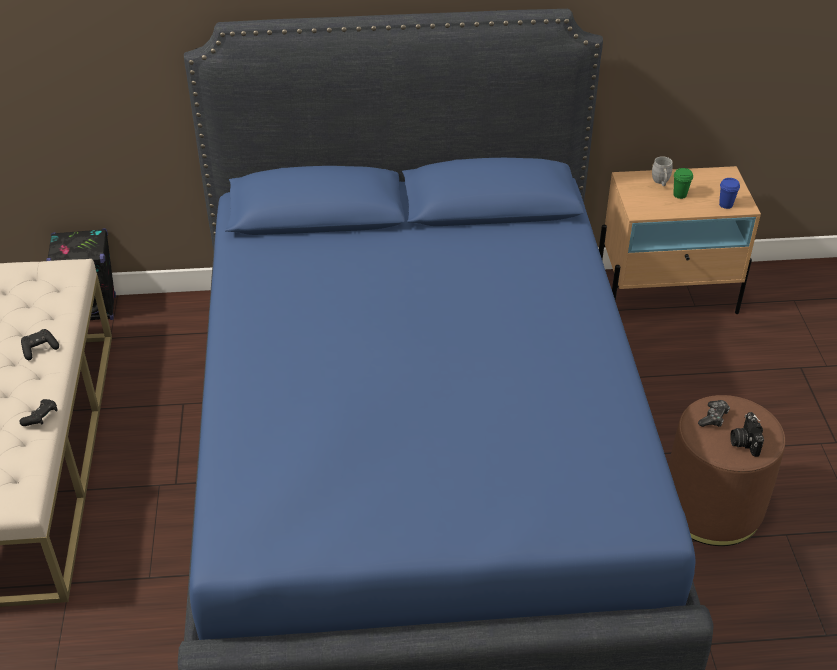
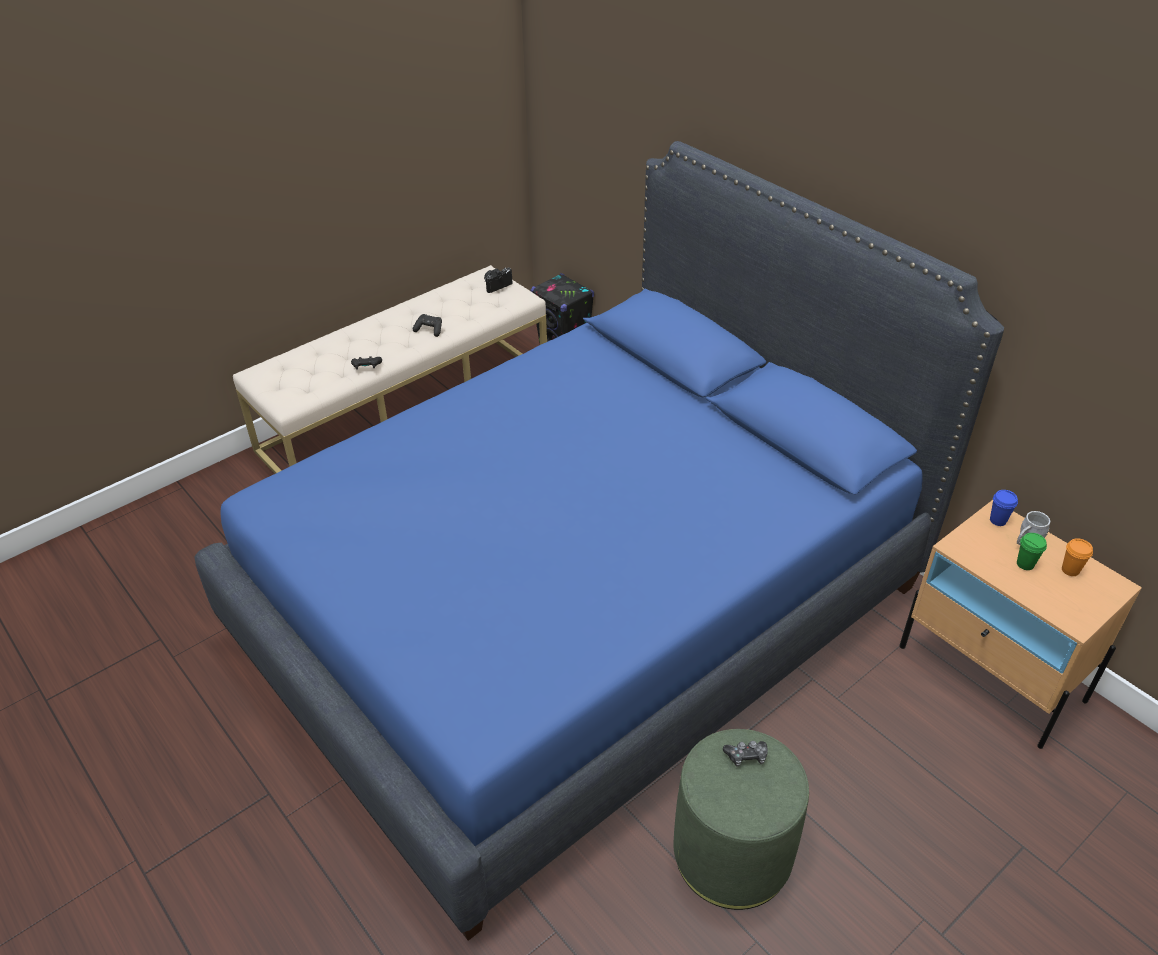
camera: 55 degrees right, 0 degrees up
brown ottoman [668,395,785,546] -> green ottoman [673,729,809,910]
blue cup [719,178,740,209] -> blue cup moved to [990,490,1018,526]
camera [730,412,764,457] -> camera moved to [484,267,512,293]
none -> orange cup [1062,538,1093,576]

